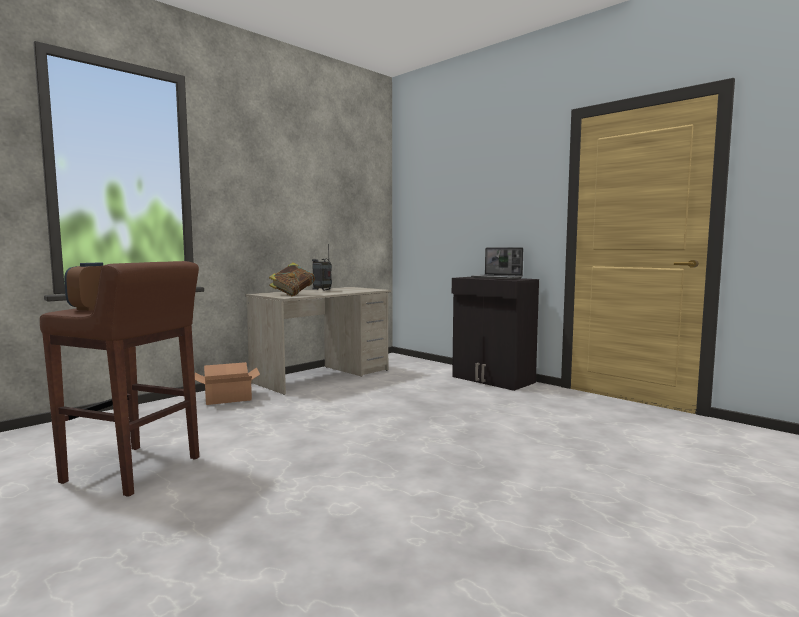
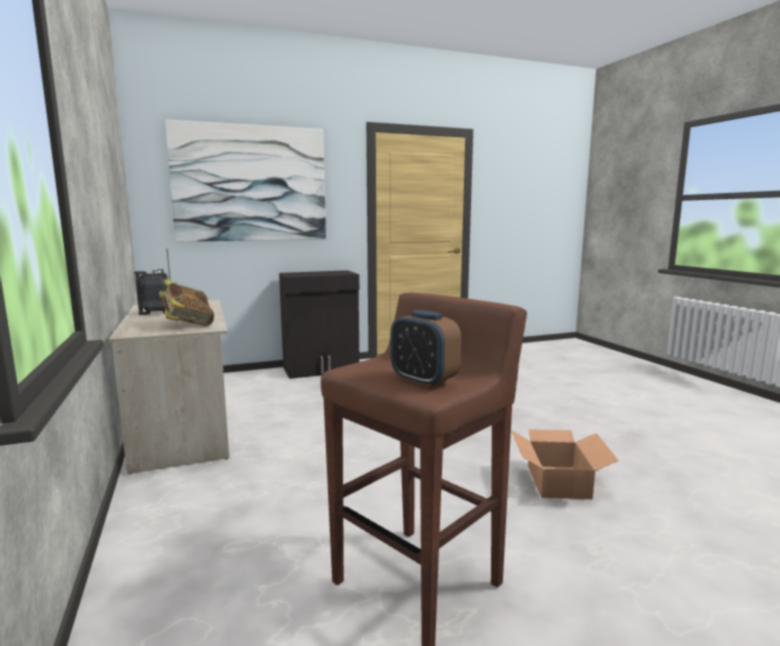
camera: 65 degrees left, 5 degrees up
cardboard box [195,362,260,405] -> cardboard box moved to [511,429,619,499]
laptop [471,247,523,279] -> none
none -> picture [165,119,326,242]

